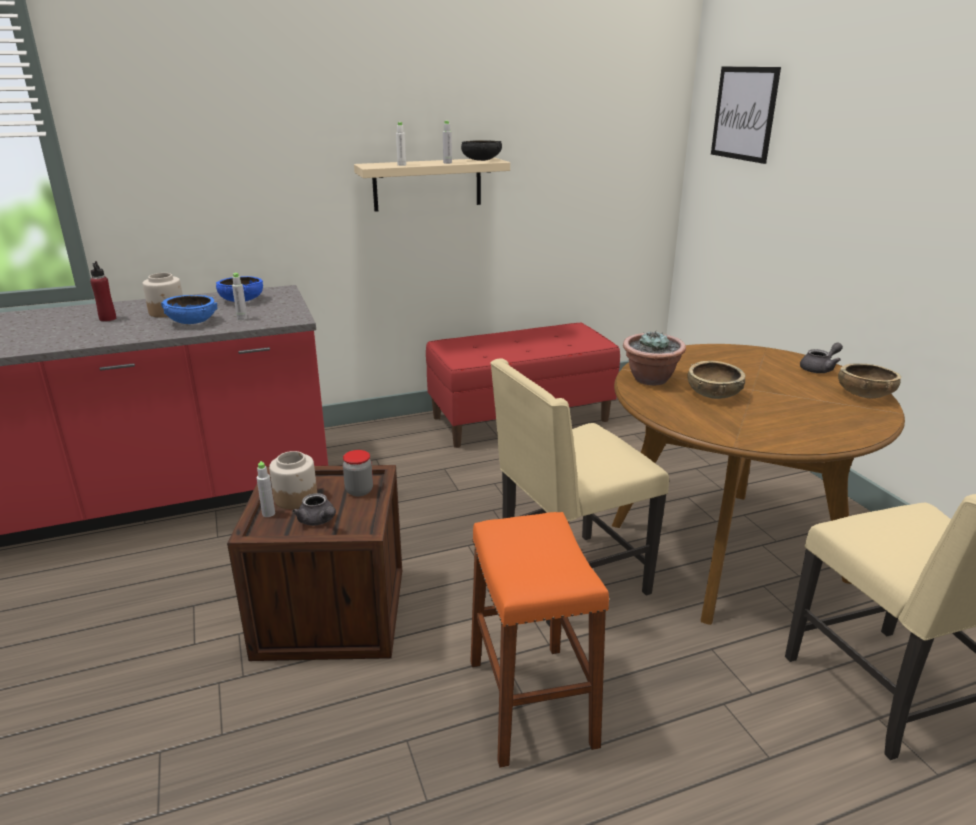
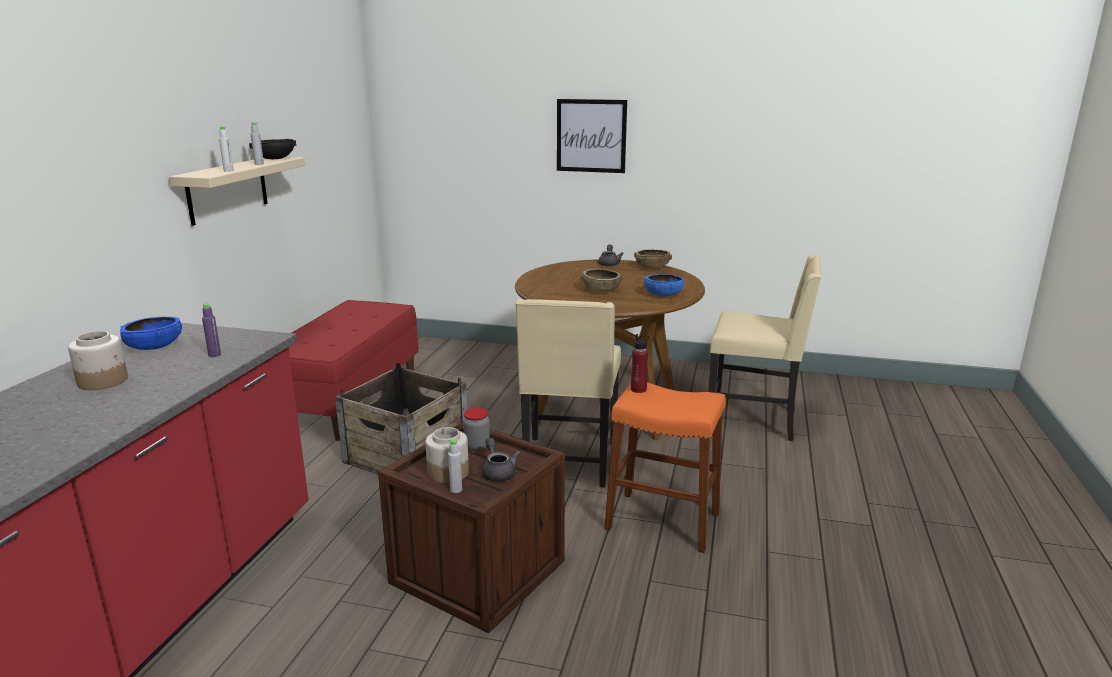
camera: 55 degrees left, 5 degrees down
red bottle [90,261,116,322] -> red bottle moved to [631,334,649,393]
blue bowl [161,295,217,324] -> blue bowl moved to [644,274,684,297]
grey bottle [232,273,248,320] -> purple bottle [202,303,221,357]
grey teapot [292,493,336,526] -> grey teapot turned 105 degrees counterclockwise [482,438,520,482]
potted plant [623,331,686,385] -> none
picture [711,67,781,164] -> picture moved to [557,99,627,173]
none -> crate [335,363,467,475]

